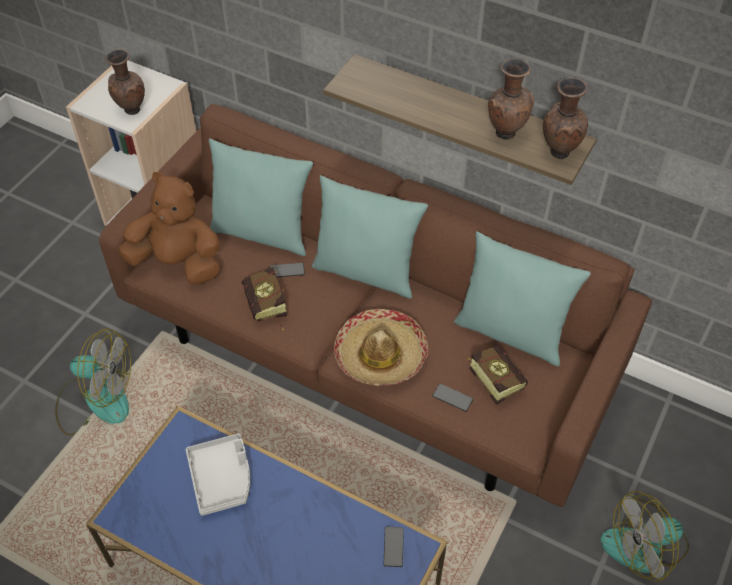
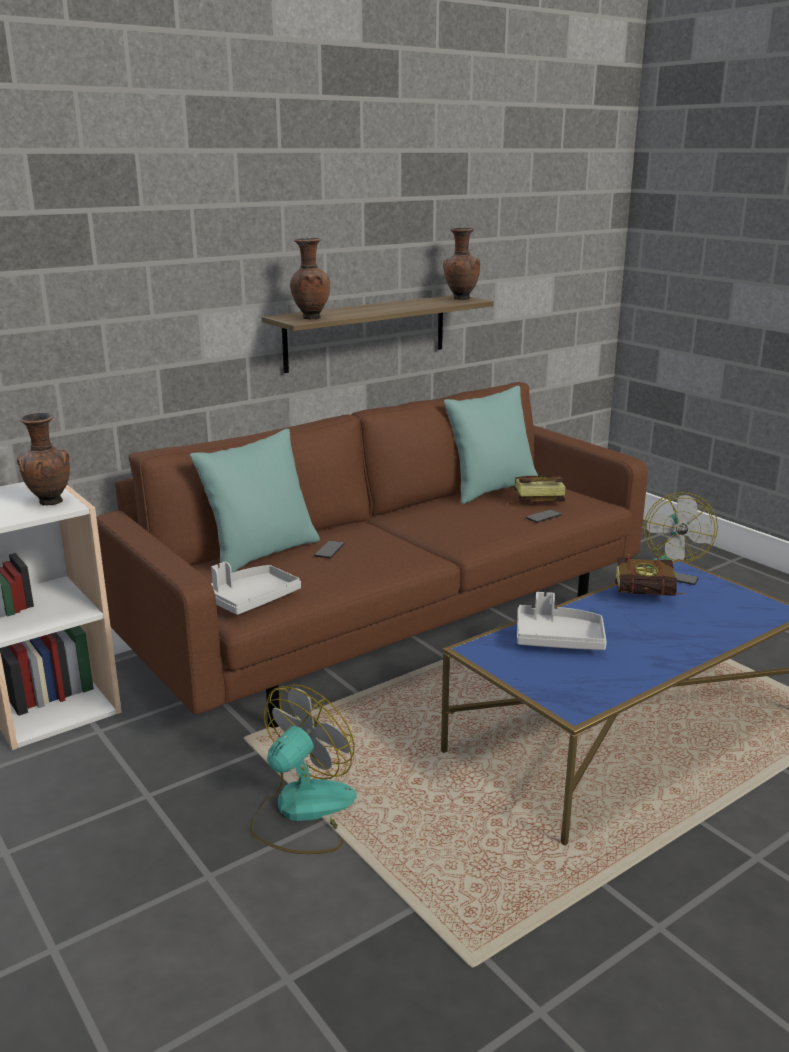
camera: 65 degrees left, 30 degrees down
brown plush toy [118,172,220,284] -> grey tray [211,562,301,615]
book [242,267,287,330] -> book moved to [615,554,685,596]
turquoise pillow [312,175,428,299] -> none
hat [334,309,428,386] -> none
brown vase [488,58,534,139] -> brown vase moved to [290,238,330,320]

